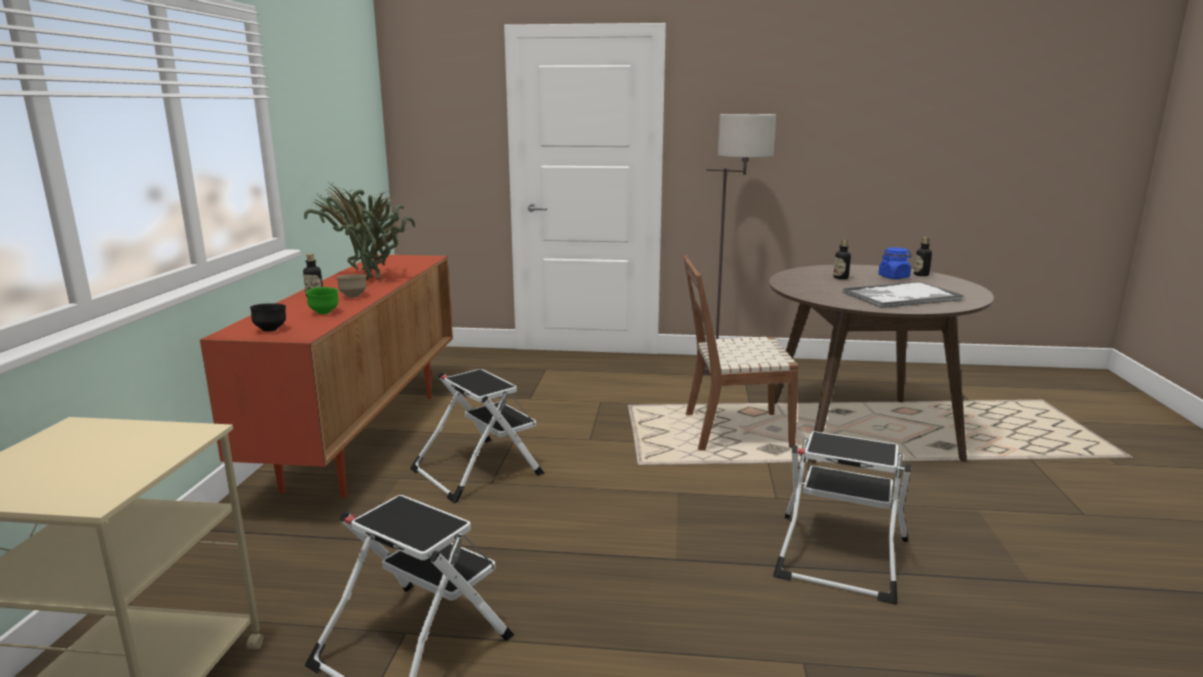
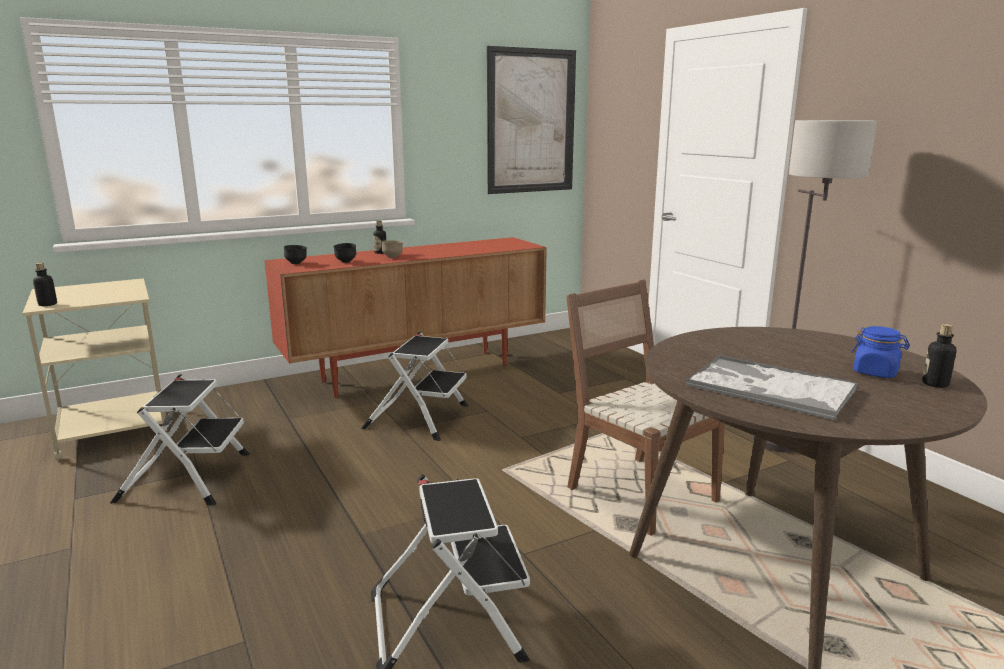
camera: 55 degrees right, 0 degrees up
potted plant [304,183,415,280] -> none
green bowl [306,287,338,314] -> black bowl [333,243,356,263]
bottle [833,240,851,279] -> bottle moved to [33,263,57,306]
none -> picture [487,46,576,194]

